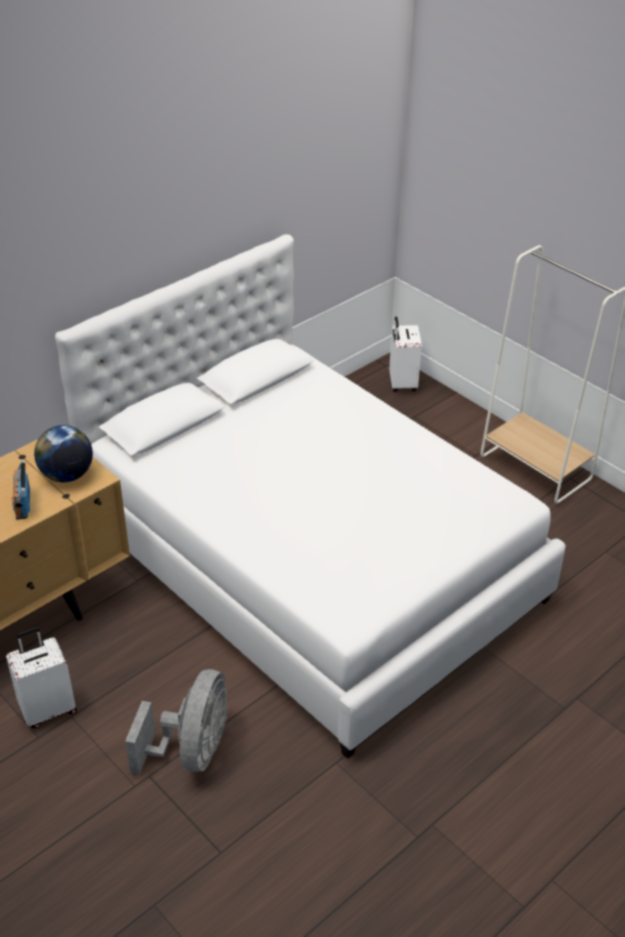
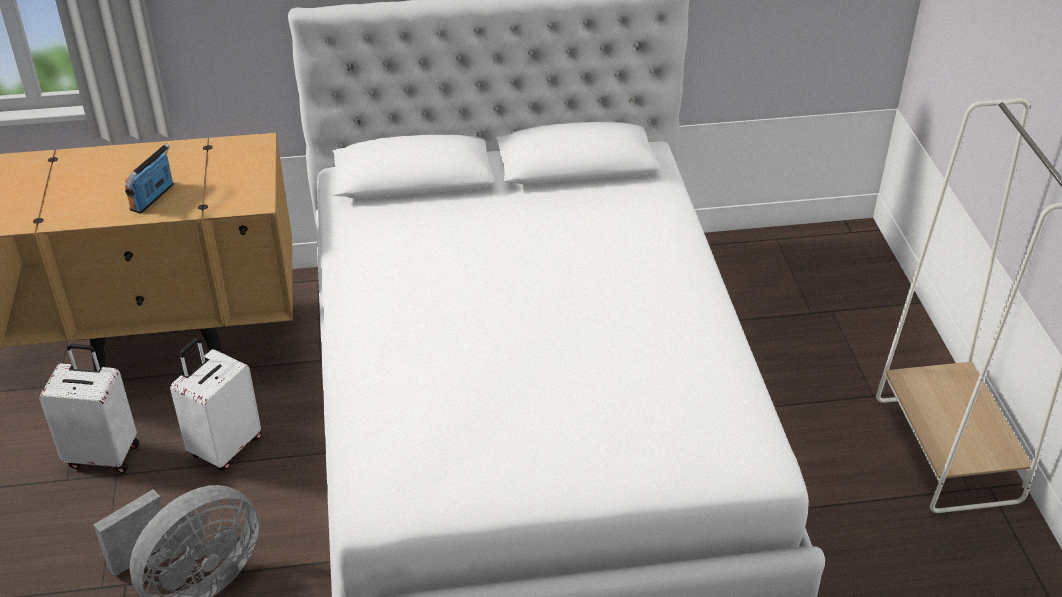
camera: 35 degrees right, 0 degrees up
globe [34,425,93,482] -> none
white suitcase [389,317,422,392] -> white suitcase moved to [170,338,261,471]

